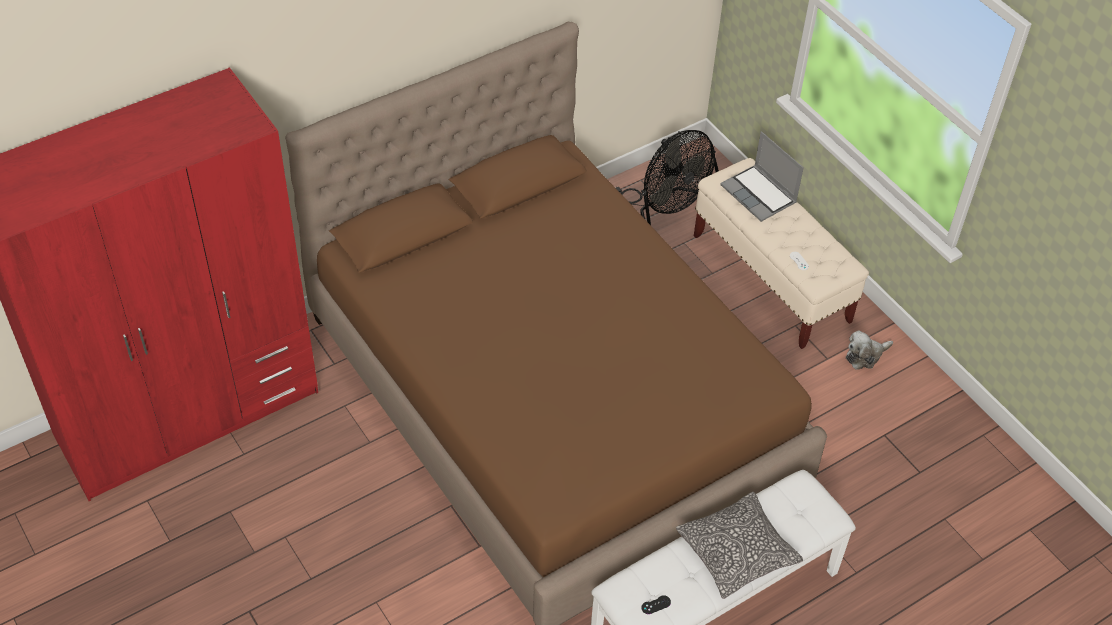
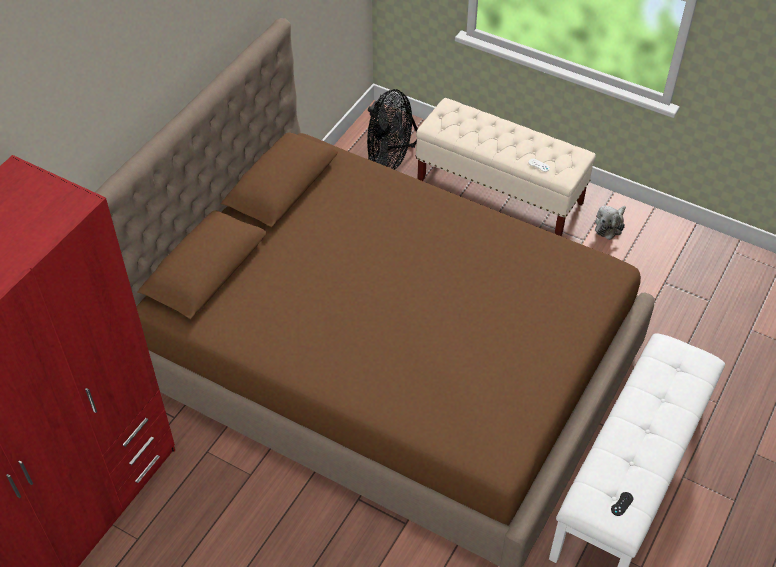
camera: 25 degrees left, 0 degrees up
pillow [676,492,803,599] -> none
laptop [720,132,804,222] -> none

